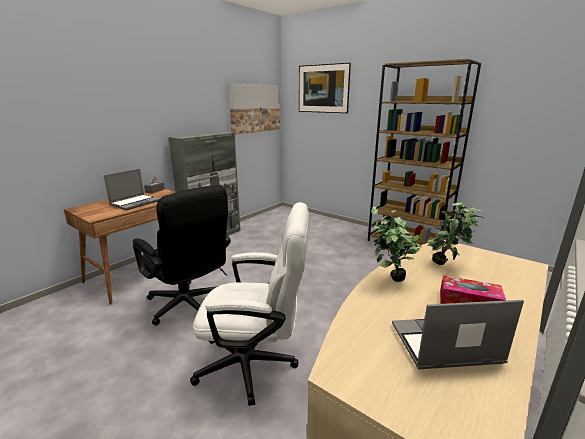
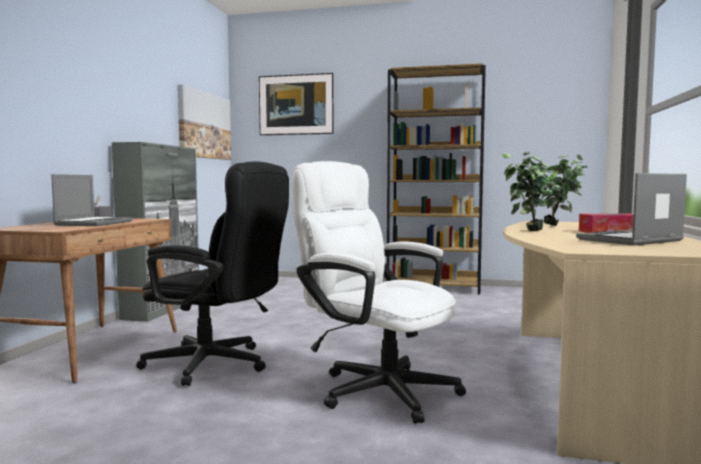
camera: 25 degrees left, 15 degrees down
white office chair [190,202,308,406] -> white office chair turned 120 degrees counterclockwise [292,161,466,424]

